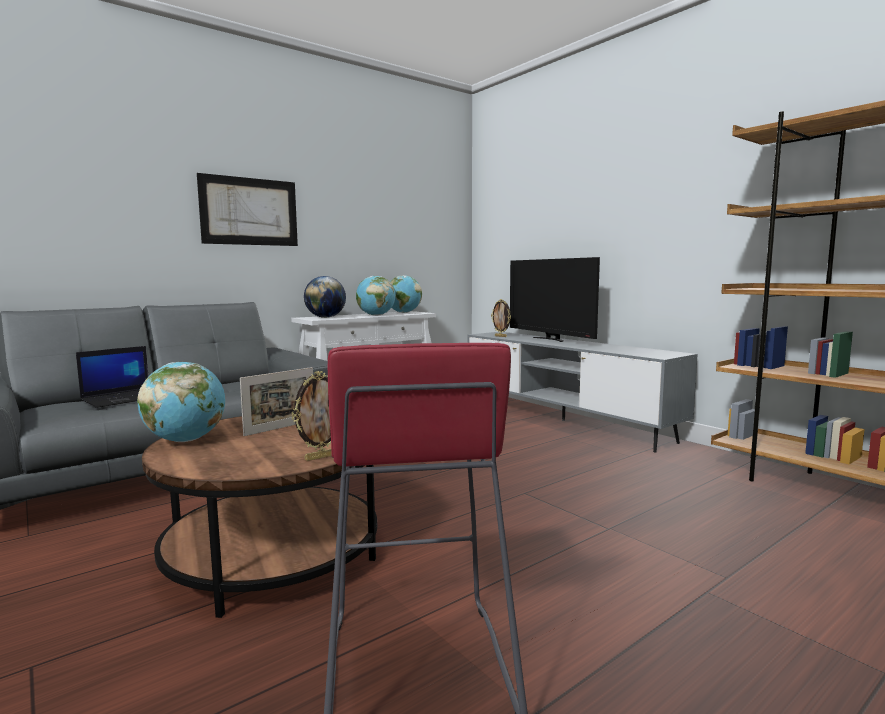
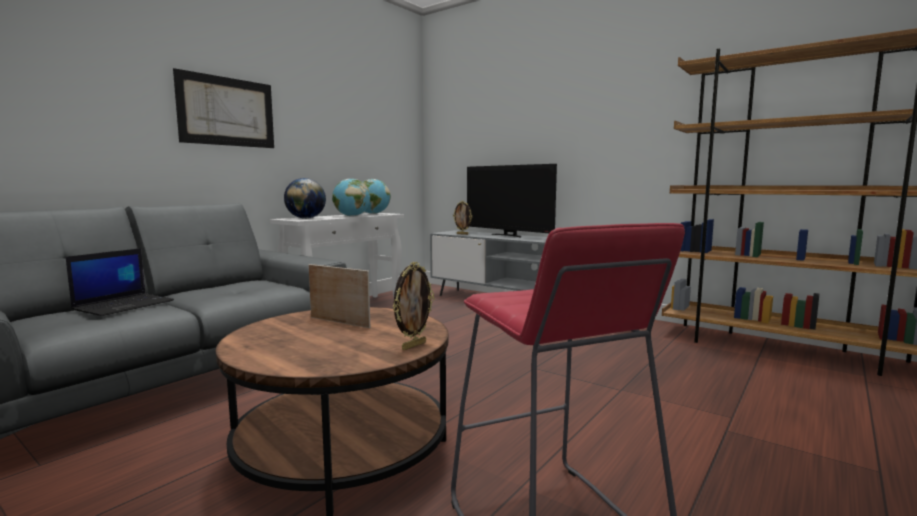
camera: 15 degrees left, 0 degrees up
globe [137,362,225,442] -> none
picture frame [240,367,313,436] -> picture frame turned 90 degrees counterclockwise [309,264,370,328]

